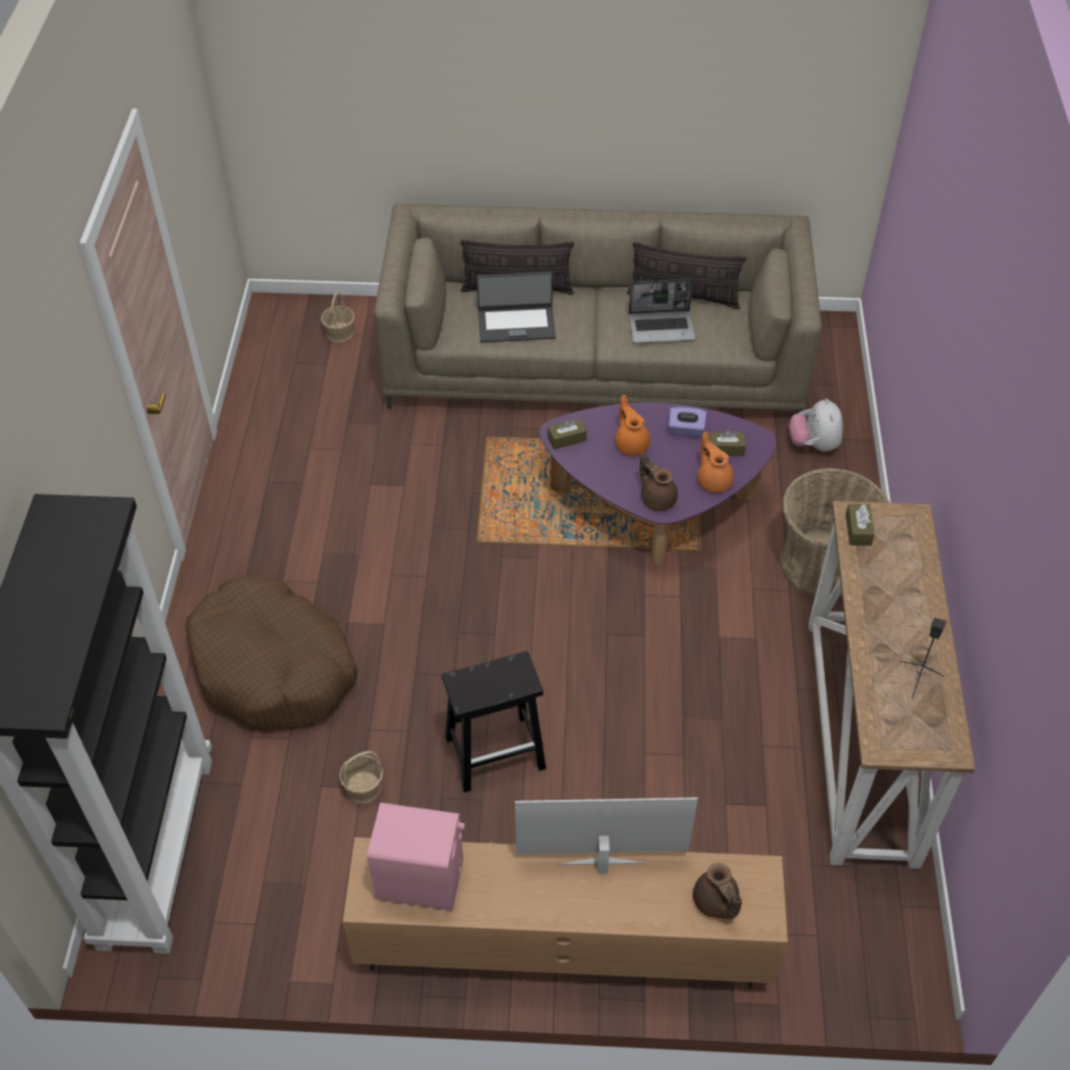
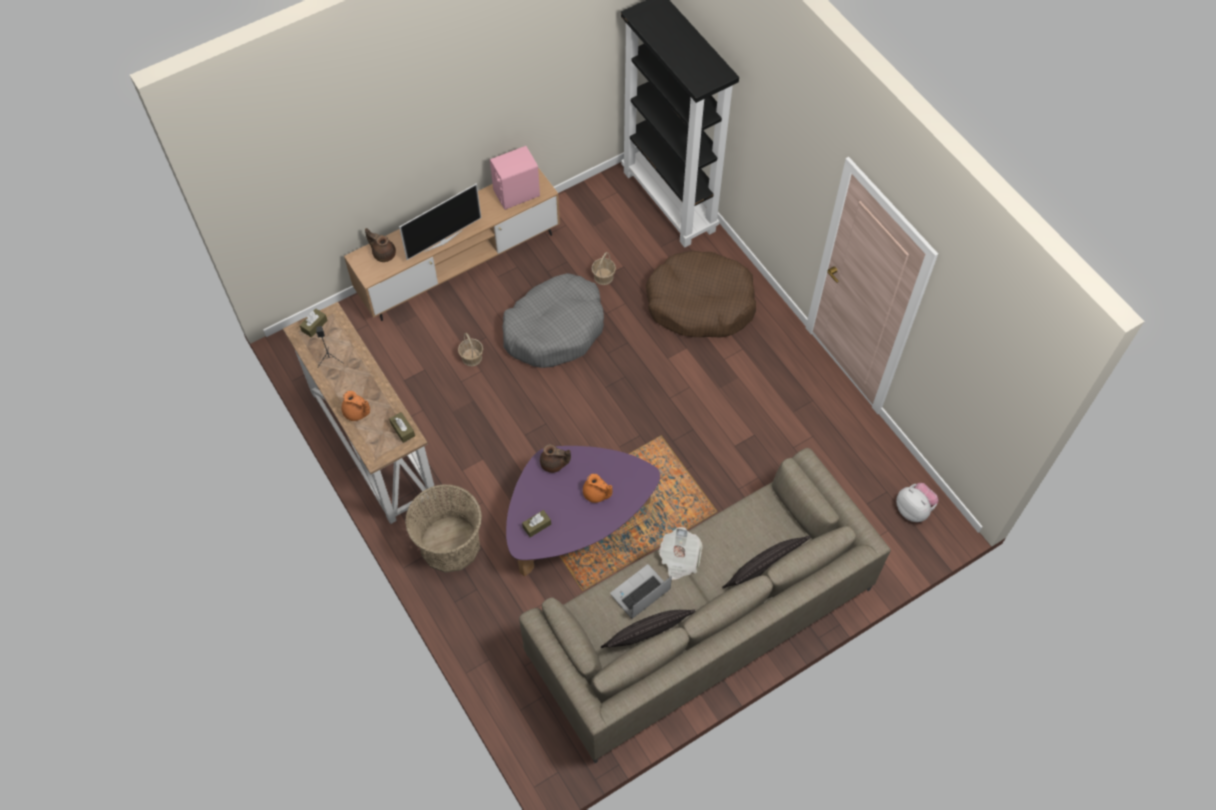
camera: 145 degrees right, 10 degrees up
basket [321,292,355,342] -> basket moved to [458,333,483,366]
black stool [442,651,546,793] -> grey dog bed [502,273,604,368]
laptop [477,272,556,342] -> none
brown tissue box [548,418,587,450] -> brown tissue box moved to [299,309,328,337]
purple tissue box [669,407,707,437] -> none
orange teapot [698,432,734,493] -> orange teapot moved to [342,391,370,421]
plush toy [789,399,843,452] -> plush toy moved to [896,483,939,522]
none -> newspaper [659,527,703,580]

